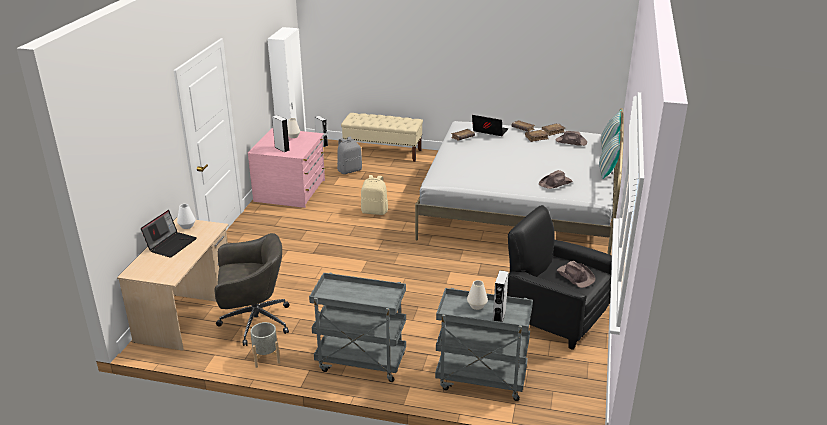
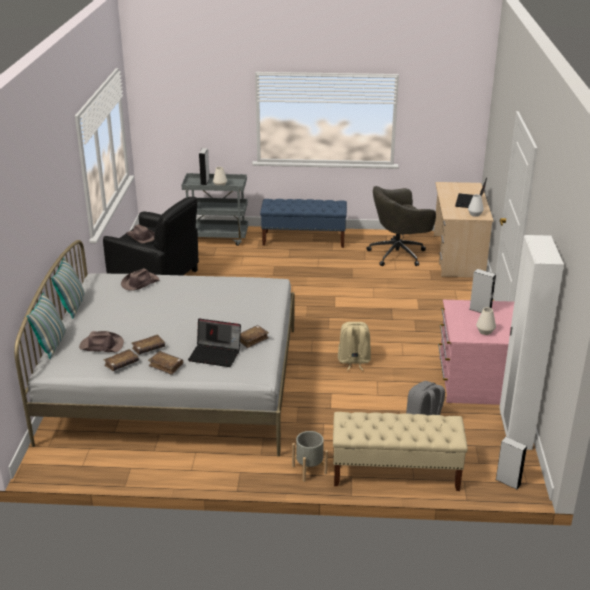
camera: 170 degrees right, 0 degrees up
grey planter [250,322,280,368] -> grey planter moved to [292,431,328,482]
grey cart [309,272,406,382] -> blue bench [260,199,347,248]

